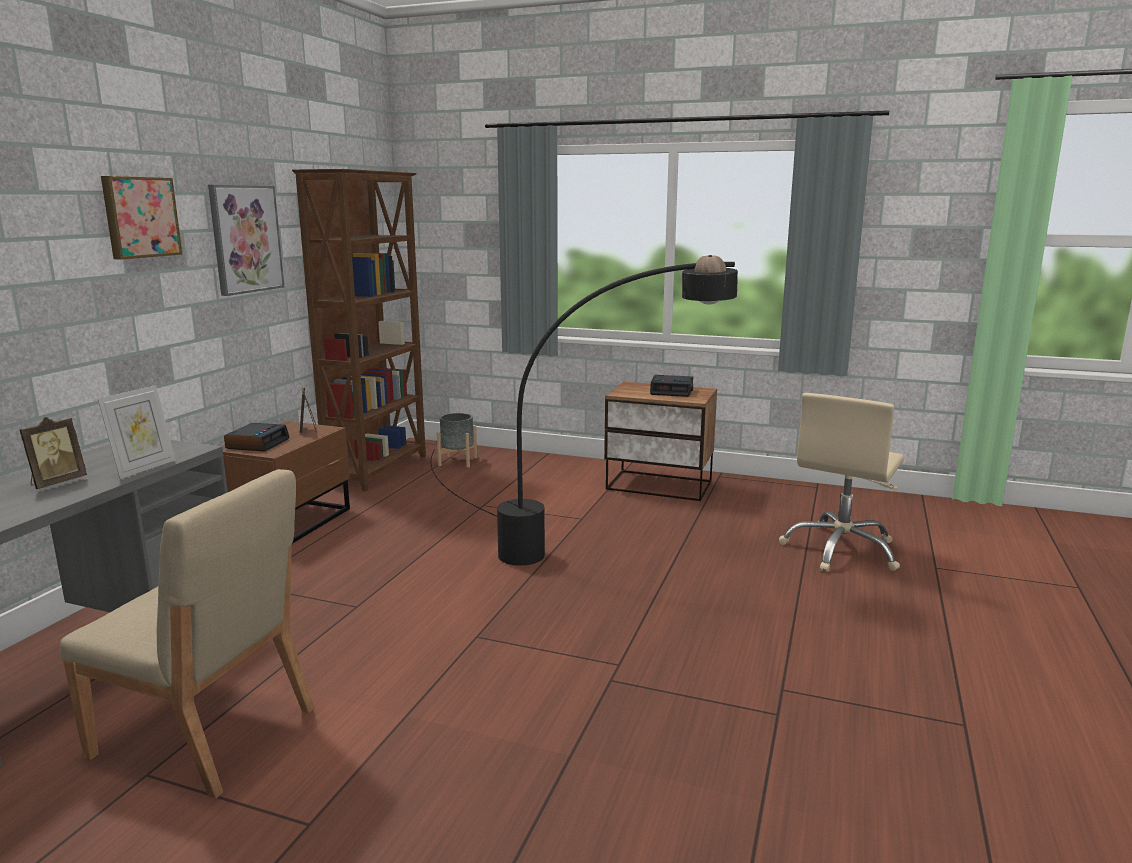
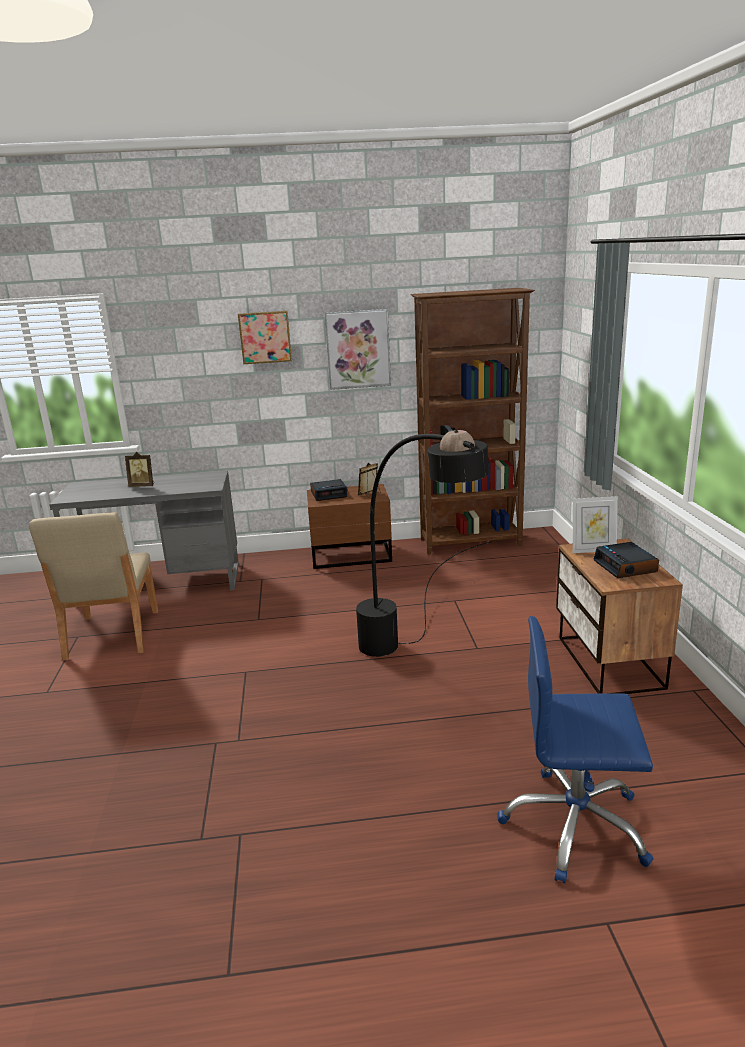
camera: 65 degrees right, 5 degrees up
picture frame [98,385,175,479] -> picture frame moved to [573,496,618,553]
grey planter [436,413,477,467] -> none
beige office chair [779,393,904,572] -> blue office chair [497,616,654,883]

